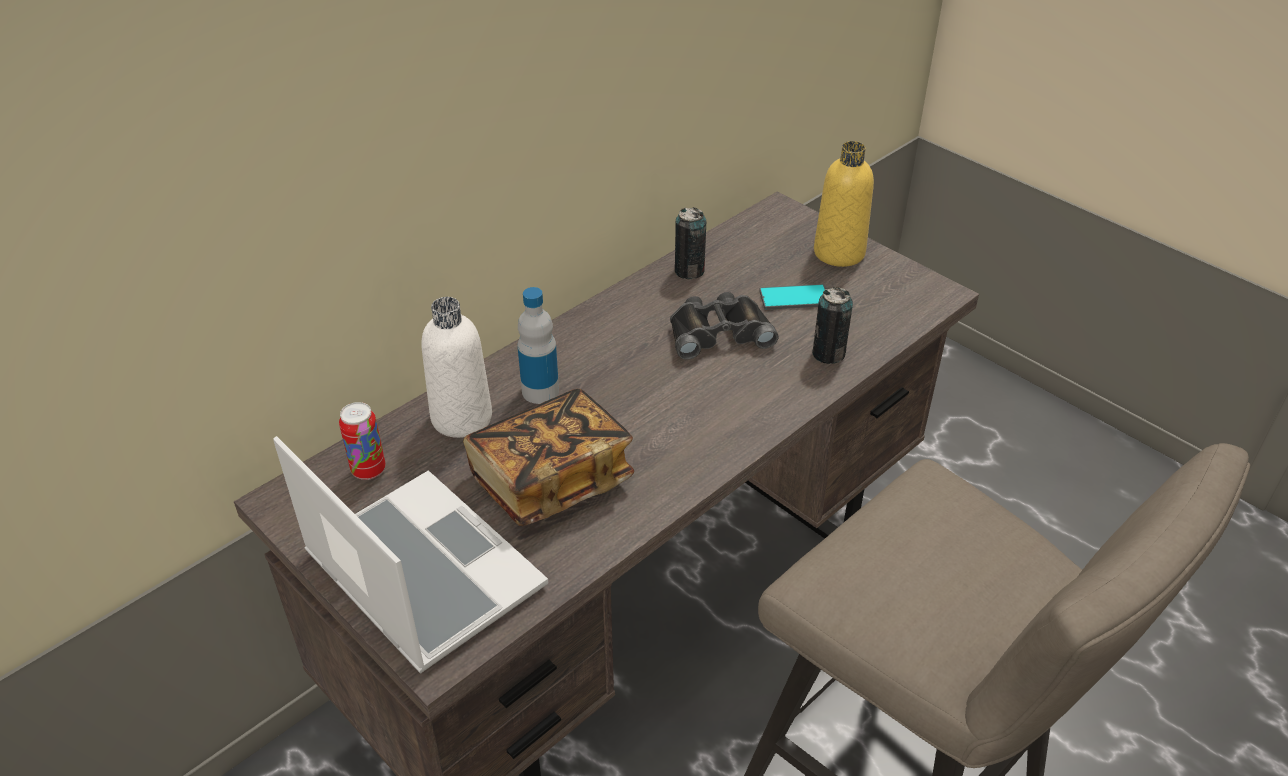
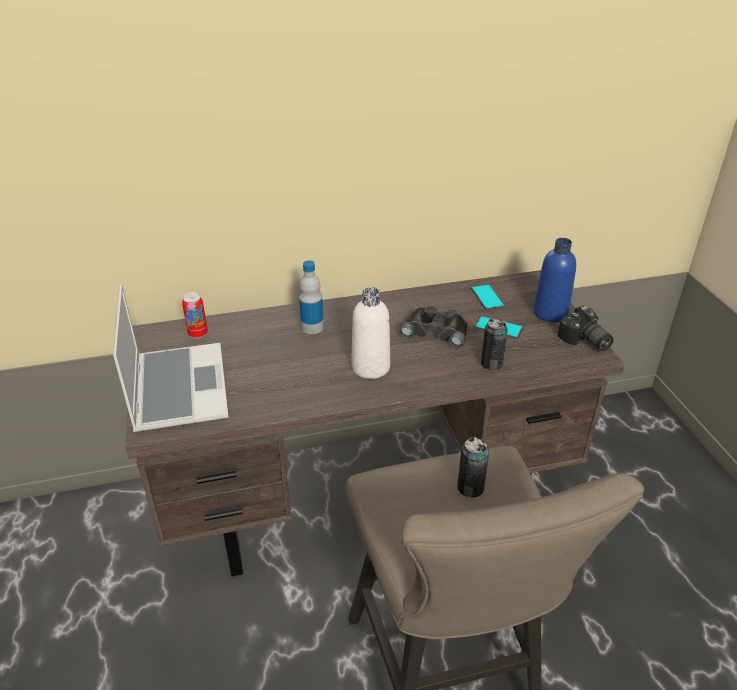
camera: 30 degrees right, 5 degrees down
white bottle [421,297,492,438] -> white bottle moved to [351,287,390,379]
book [463,389,634,526] -> none
can [675,207,706,279] -> can moved to [458,437,489,498]
yellow bottle [814,141,874,267] -> blue bottle [533,238,576,322]
none -> phone [471,284,505,310]
none -> camera [557,305,613,351]

